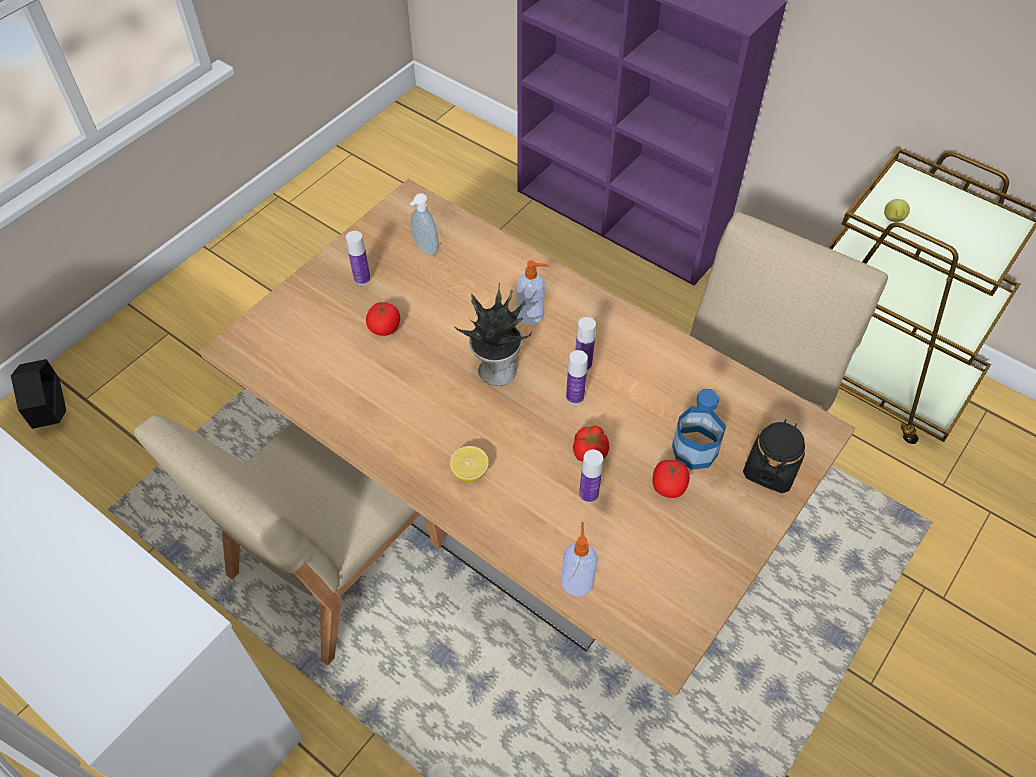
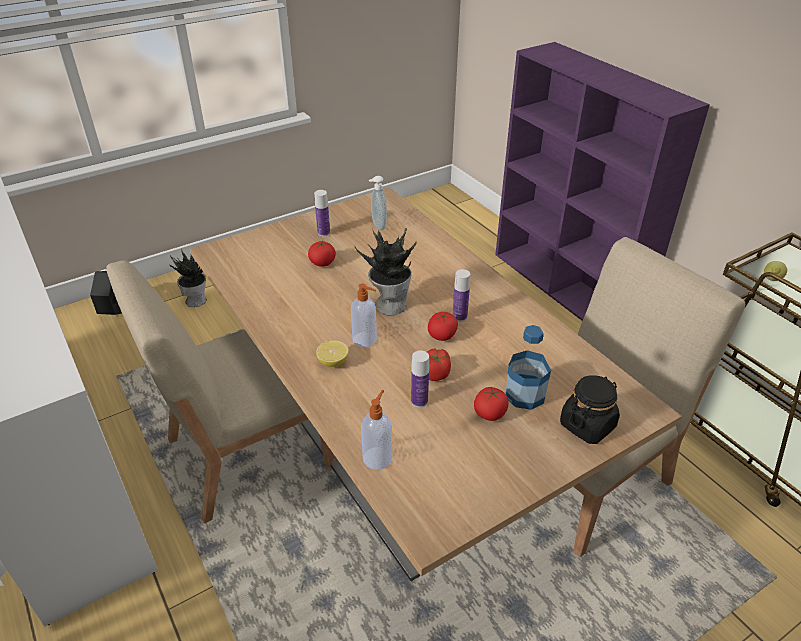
camera: 20 degrees right, 15 degrees down
soap dispenser [517,260,548,325] -> soap dispenser moved to [351,283,377,348]
bottle [566,350,588,404] -> tomato [428,312,458,341]
none -> potted plant [169,248,206,307]

